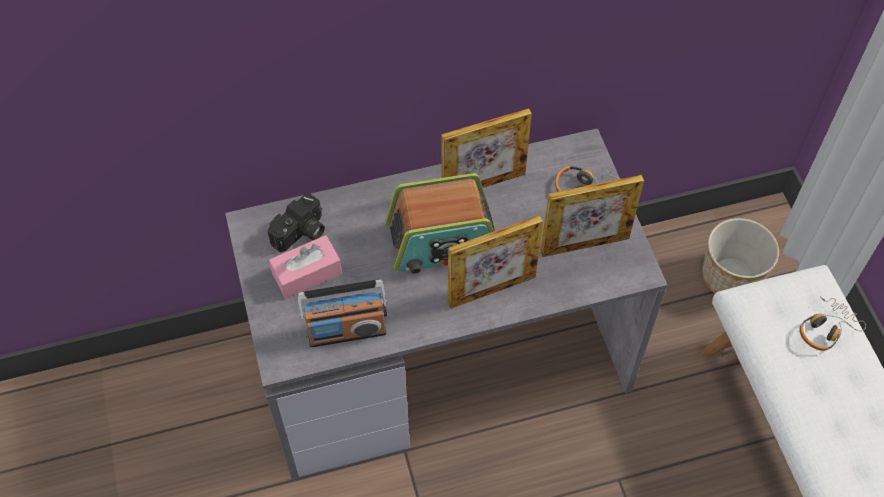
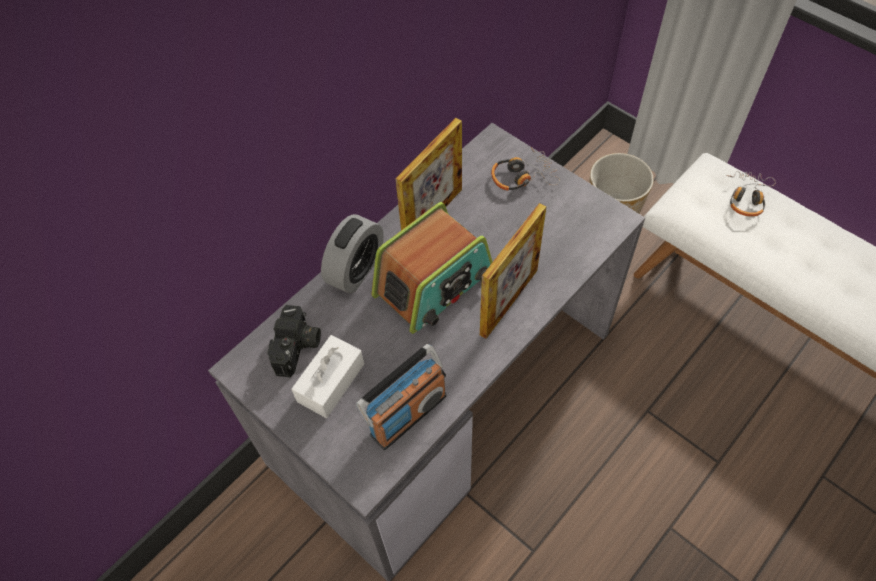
camera: 30 degrees left, 0 degrees up
pink tissue box [269,235,342,299] -> white tissue box [292,335,364,418]
picture frame [541,175,644,257] -> none
none -> alarm clock [321,214,384,293]

